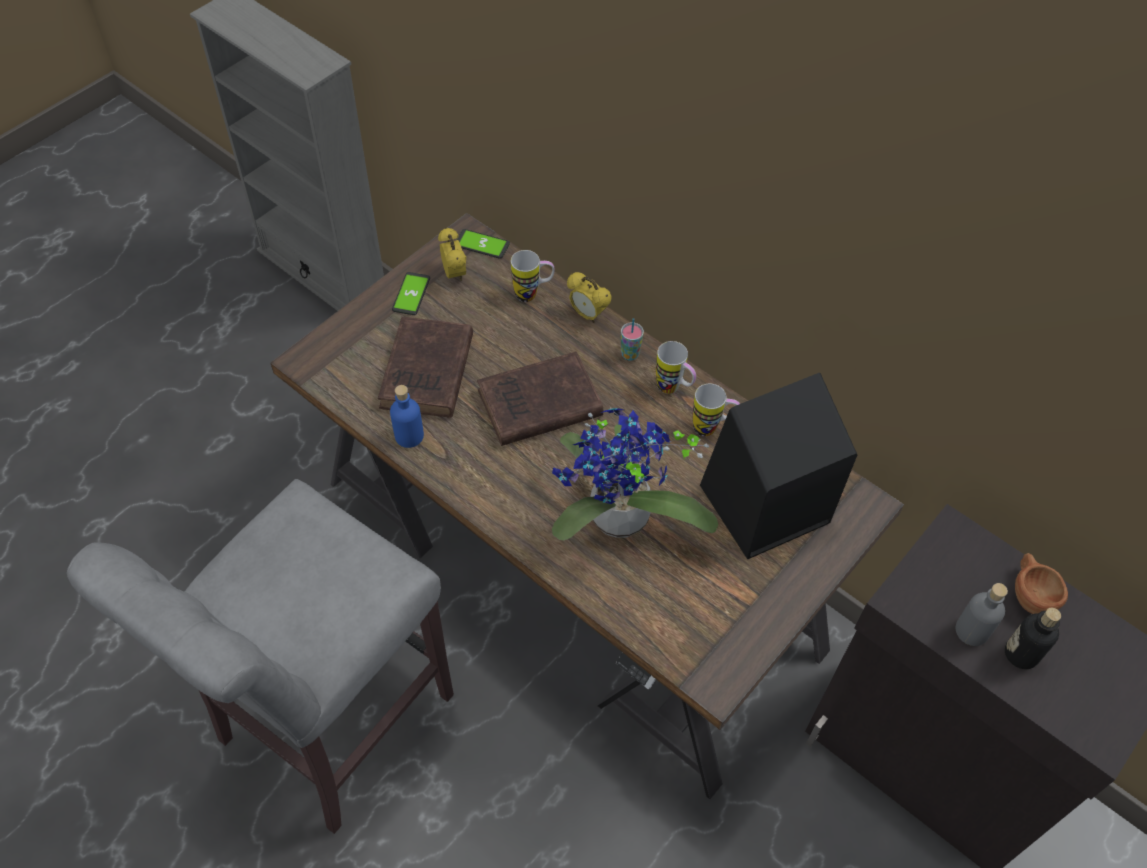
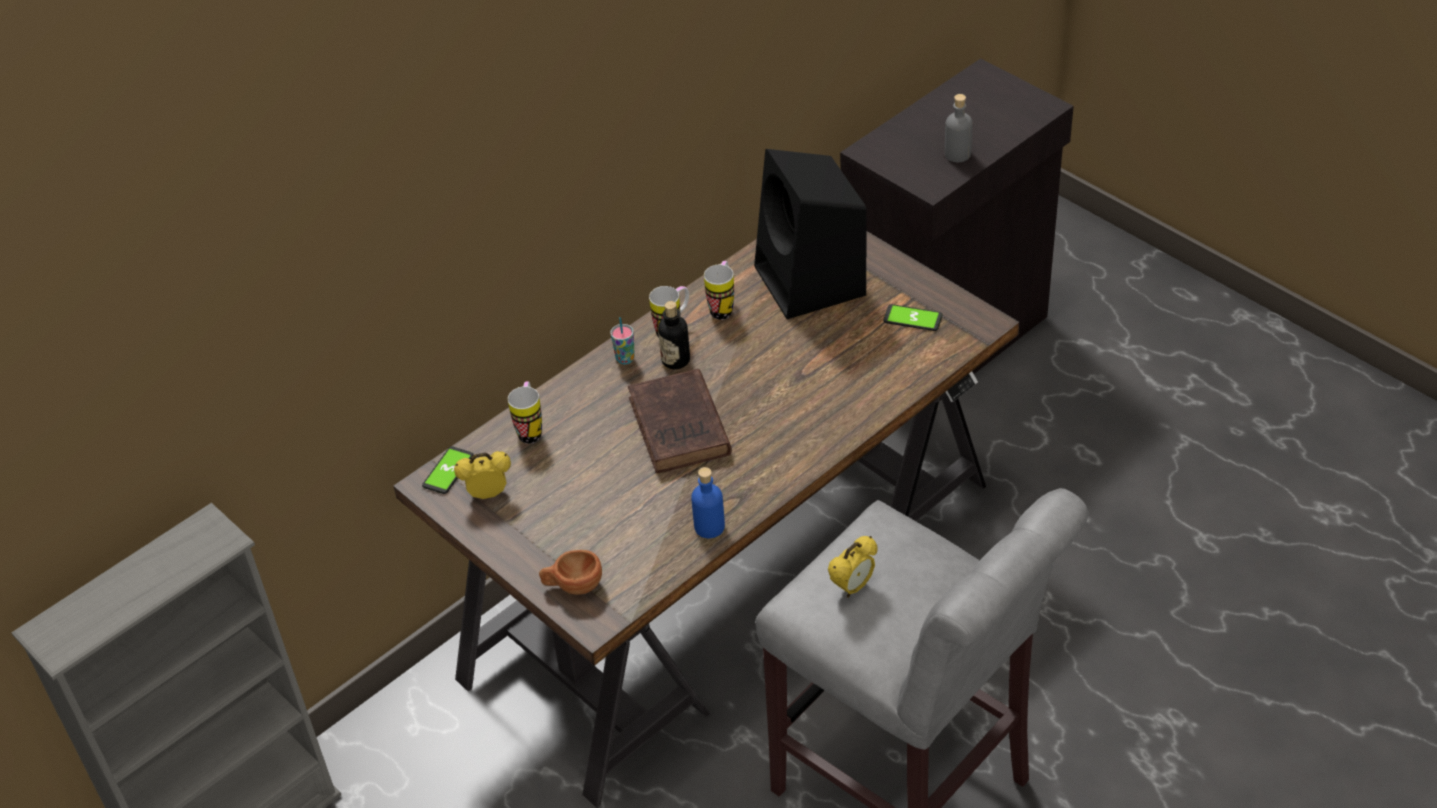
camera: 80 degrees left, 10 degrees down
brown book [378,317,473,418] -> none
phone [392,272,430,315] -> phone moved to [883,304,943,331]
potted plant [552,408,718,540] -> none
alarm clock [567,272,612,323] -> alarm clock moved to [828,536,878,598]
bottle [1005,608,1061,669] -> bottle moved to [658,301,690,369]
brown cup [1015,553,1068,614] -> brown cup moved to [539,550,602,595]

